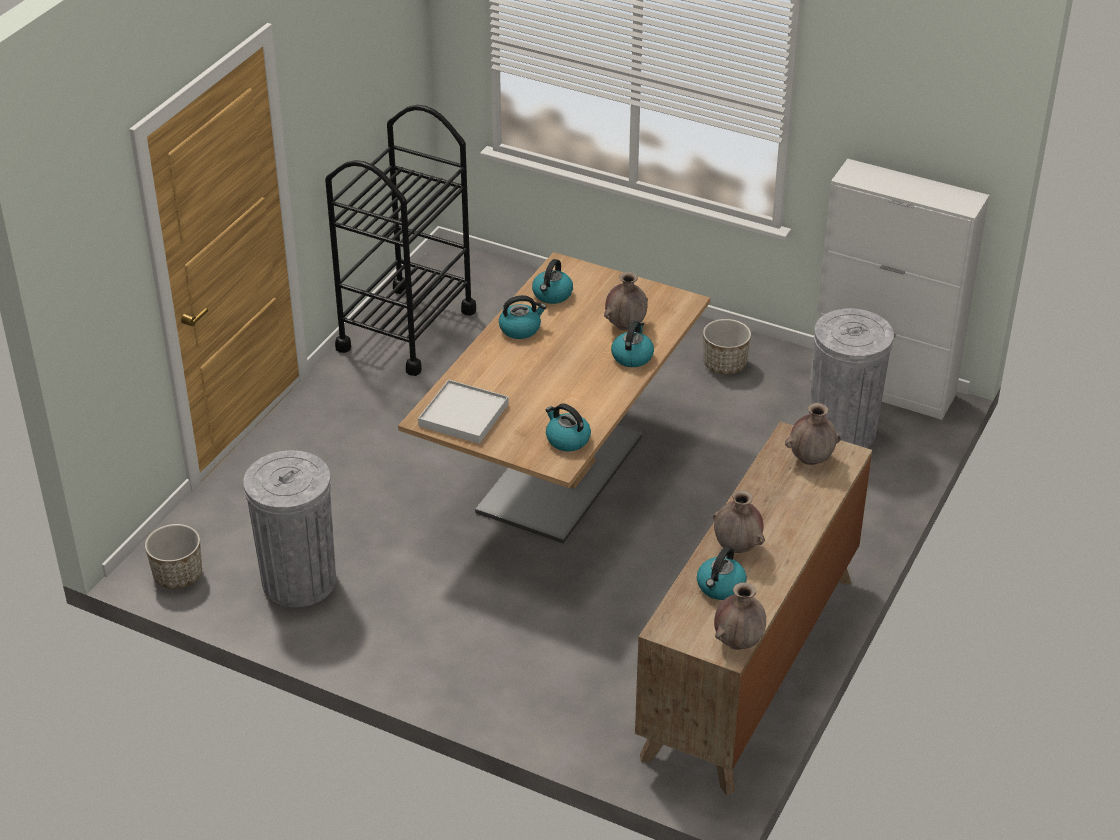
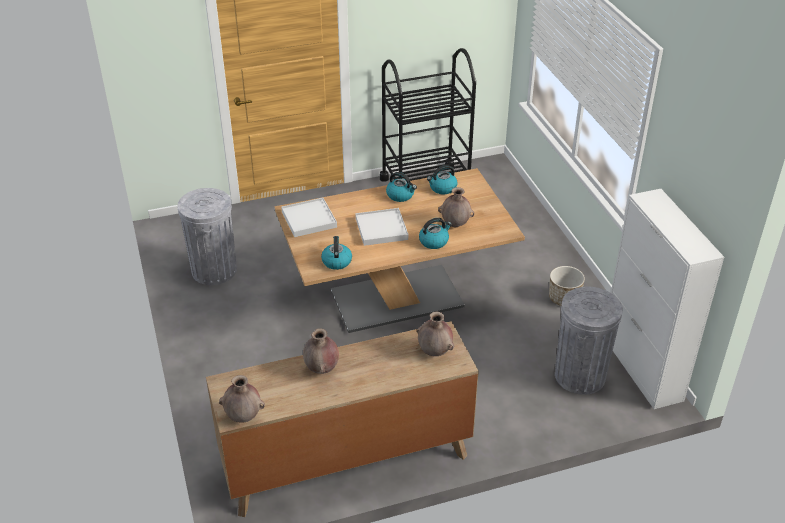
camera: 45 degrees right, 0 degrees up
planter [145,524,202,589] -> none
kettle [697,546,747,600] -> none
none -> white tray [356,208,408,246]

